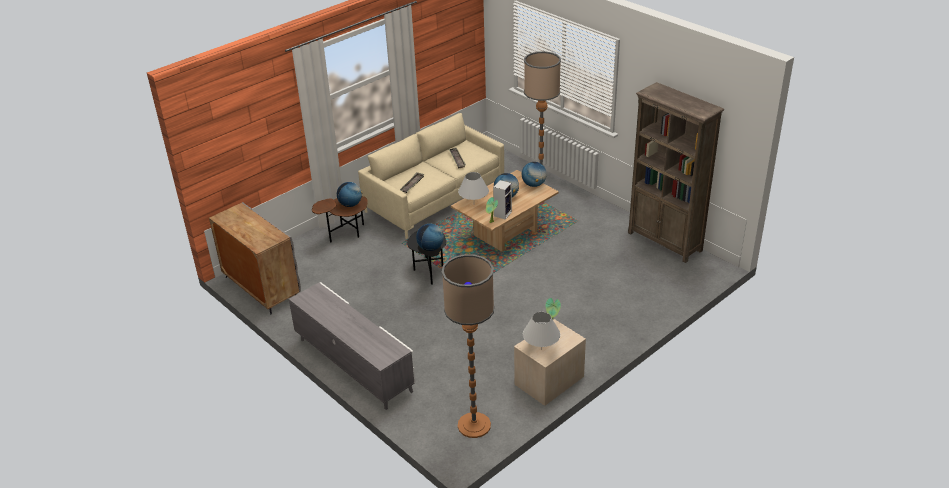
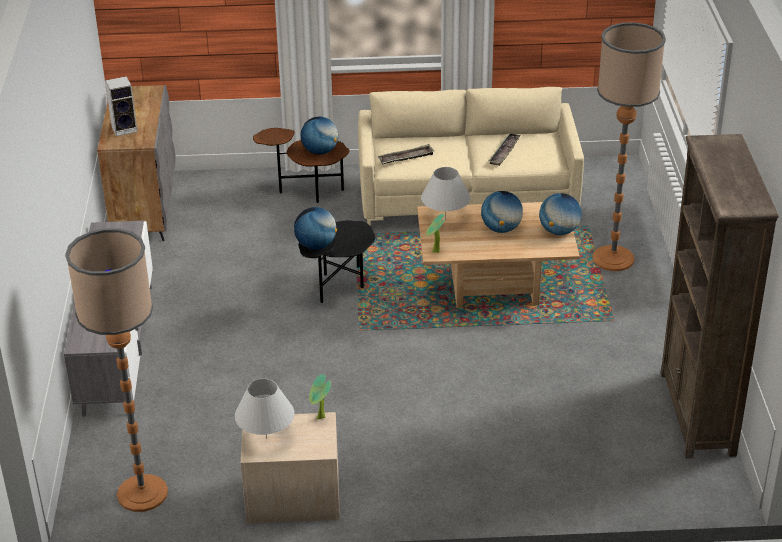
camera: 40 degrees right, 0 degrees up
speaker [493,180,512,220] -> speaker moved to [105,76,137,136]

